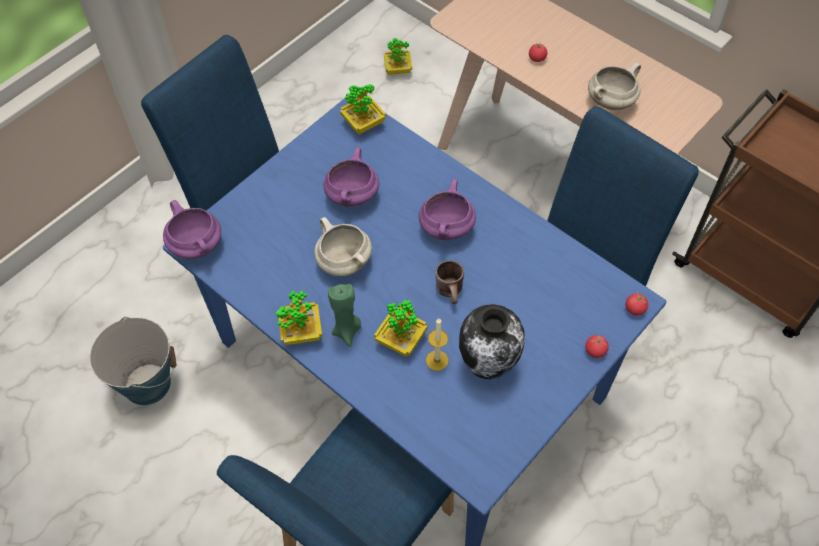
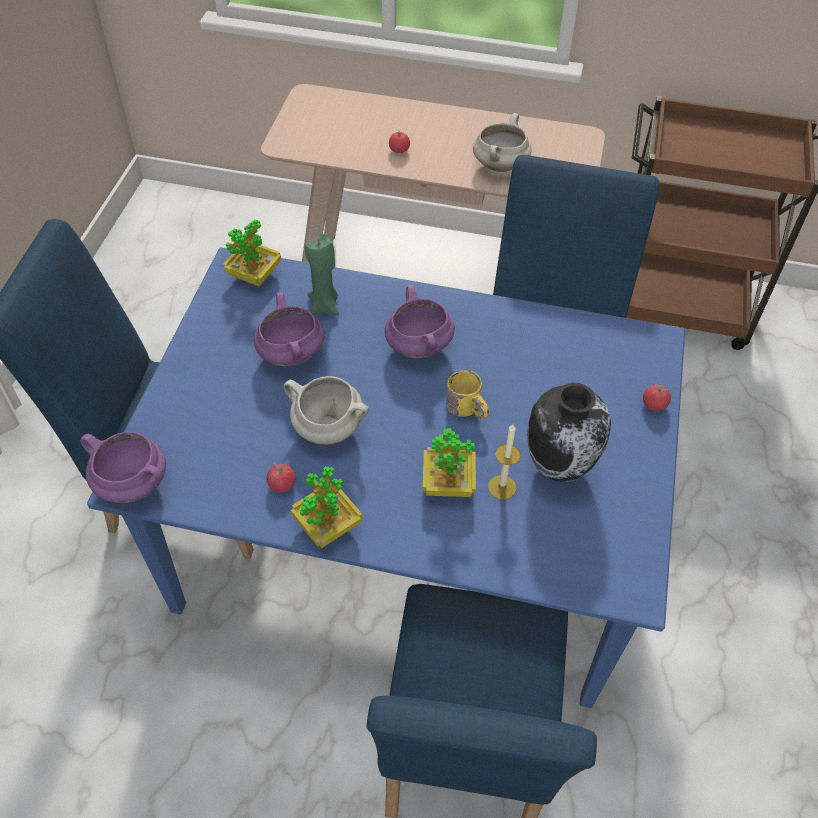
camera: 30 degrees left, 5 degrees down
bucket [89,317,177,405] -> none
green candle [328,284,361,347] -> green candle moved to [305,233,339,316]
potted plant [384,38,412,75] -> none
brown mug [435,261,464,304] -> yellow mug [446,370,489,419]
tomato [626,291,648,316] -> tomato moved to [267,462,296,493]

